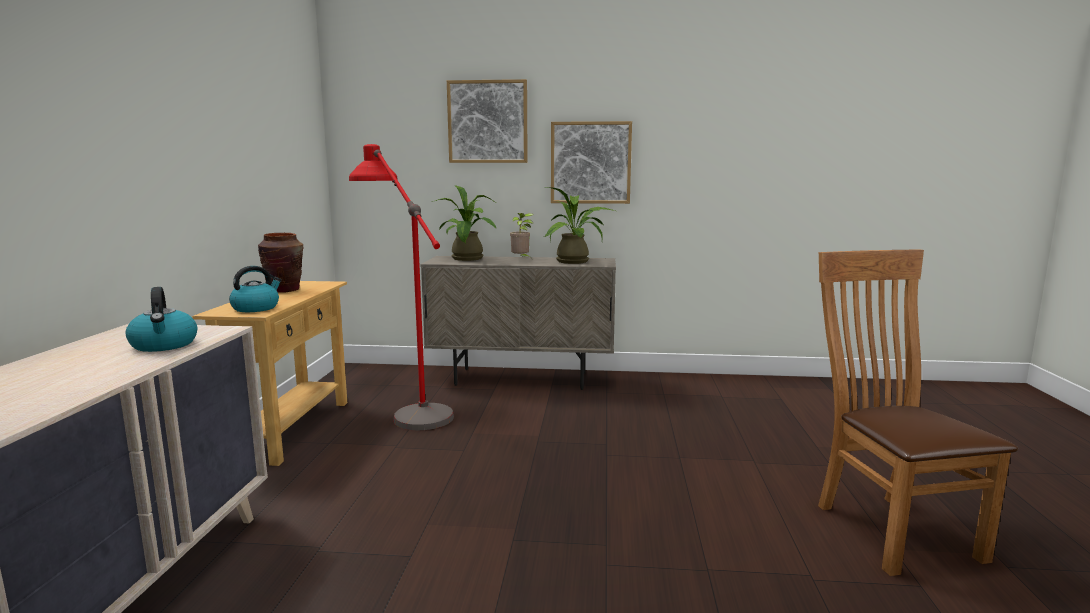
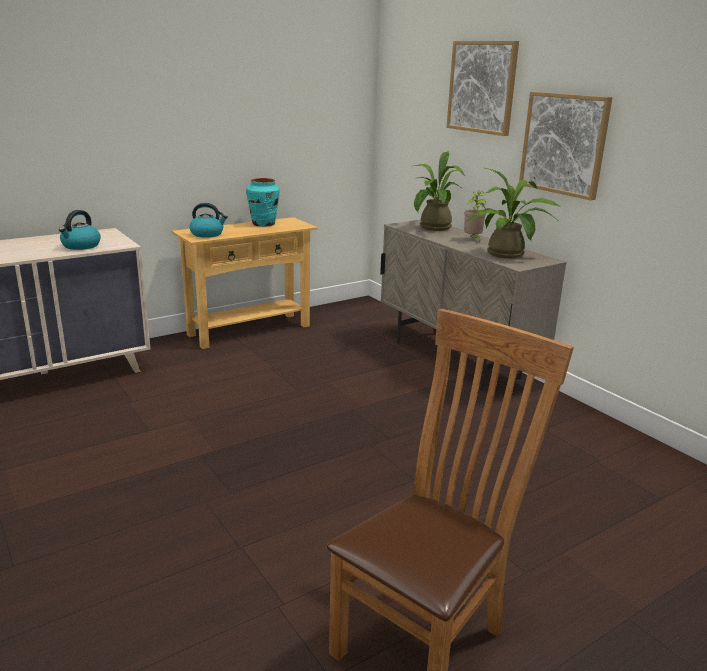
camera: 50 degrees right, 10 degrees up
brown vase [258,233,303,293] -> turquoise vase [246,178,280,227]
red floor lamp [349,144,454,430] -> none

